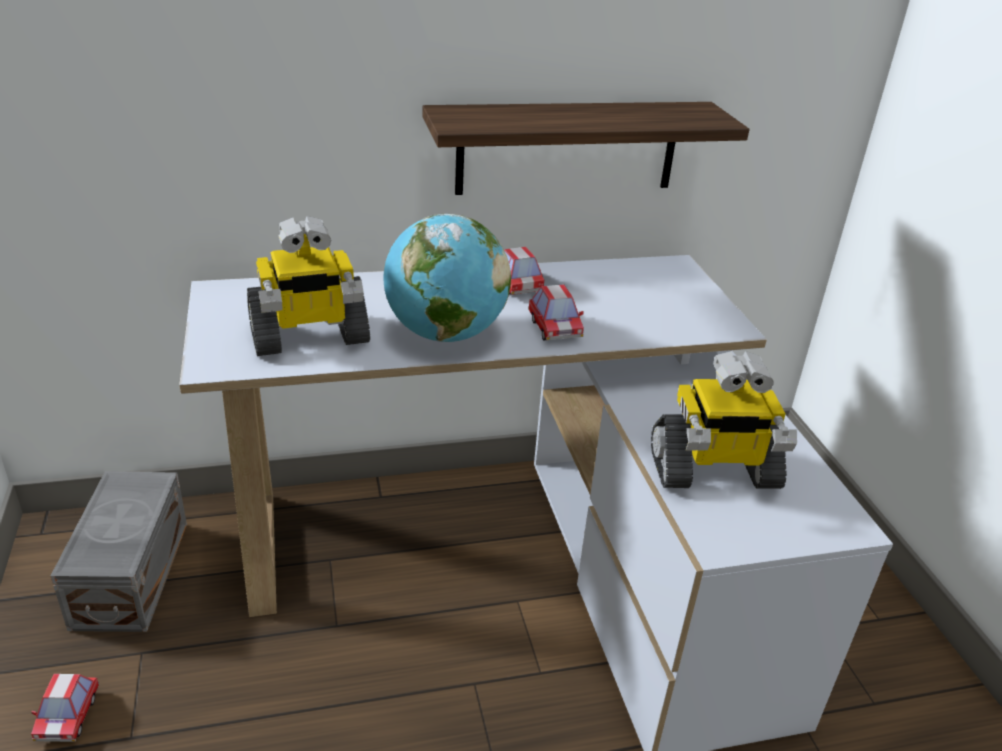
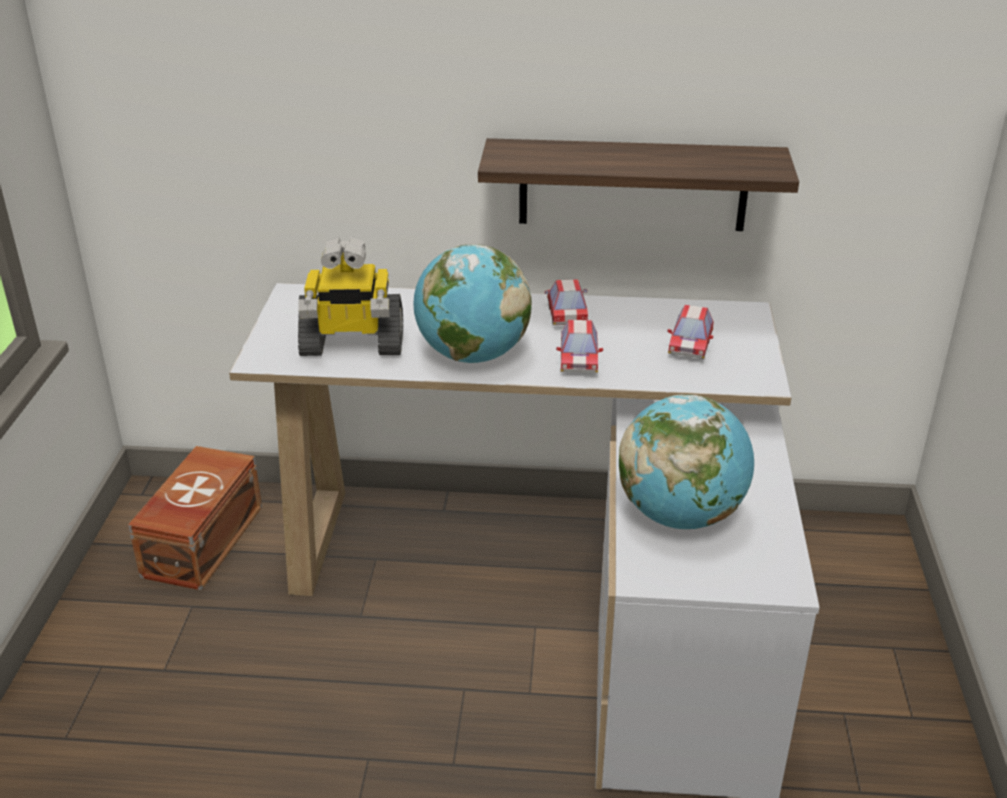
camera: 20 degrees right, 0 degrees up
toy car [31,674,100,742] -> toy car moved to [668,305,714,359]
grey storage box [51,471,187,632] -> brown storage box [128,446,262,590]
toy robot [651,351,797,489] -> globe [619,394,754,529]

